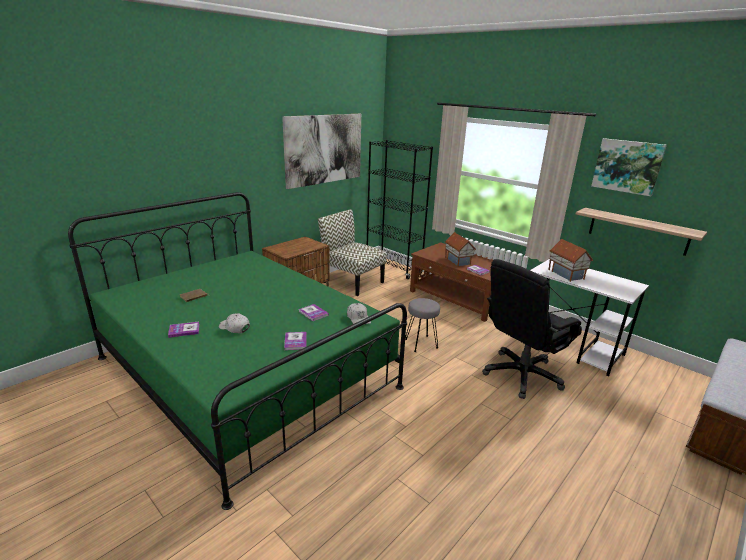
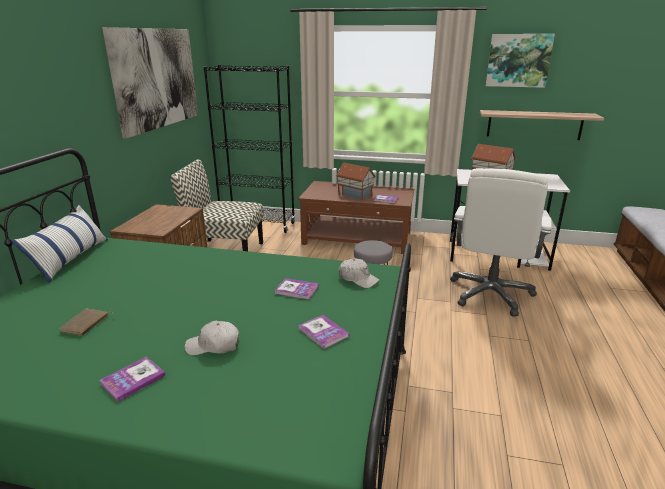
camera: 30 degrees left, 0 degrees up
black office chair [482,259,582,399] -> white office chair [450,168,552,317]
none -> pillow [11,205,108,283]

